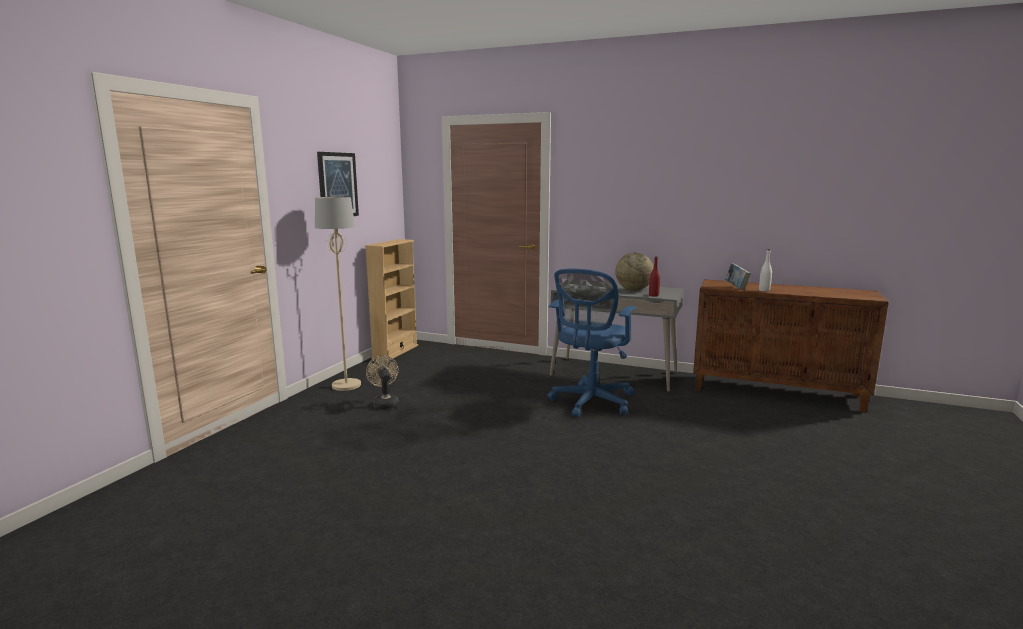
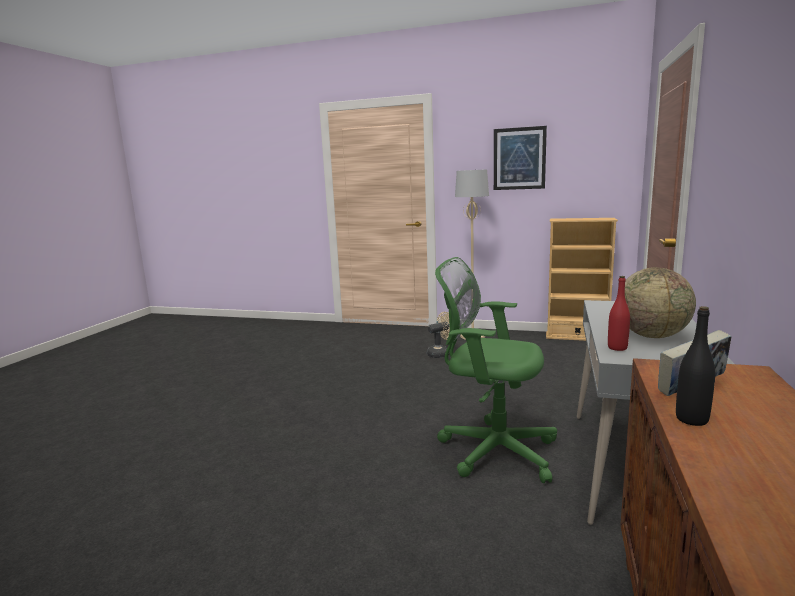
camera: 85 degrees right, 0 degrees up
blue office chair [547,269,637,417] -> green office chair [435,257,557,483]
white bottle [759,249,772,292] -> black bottle [676,306,715,426]

